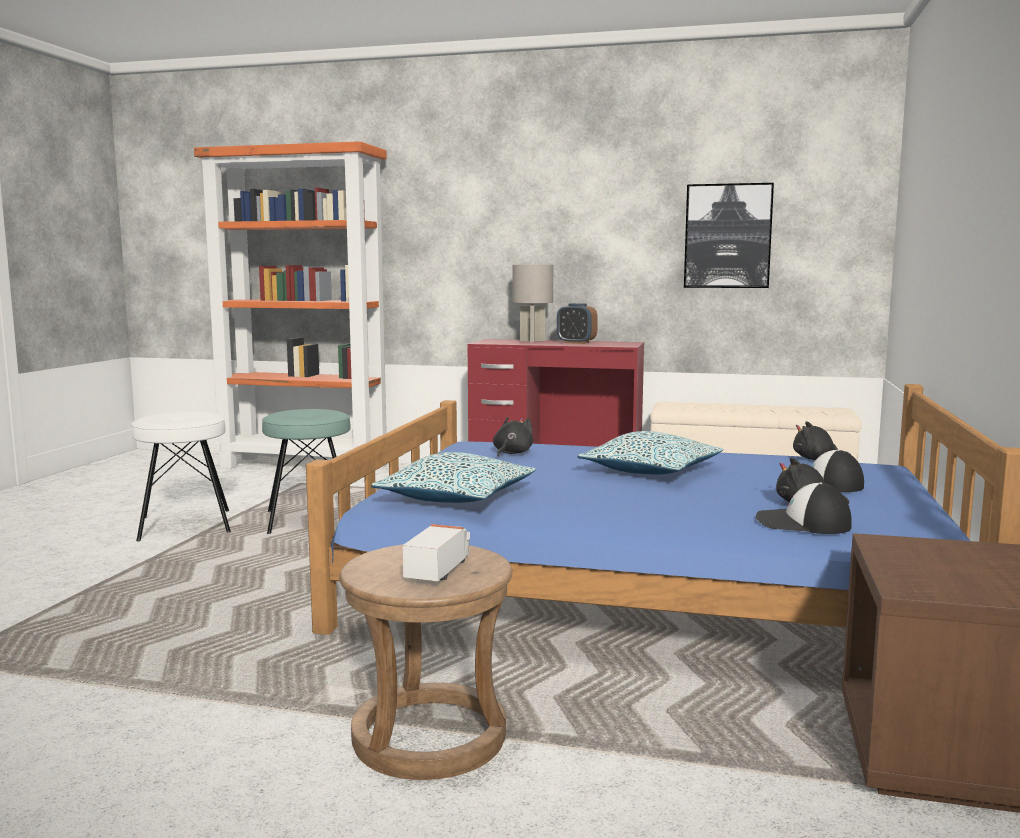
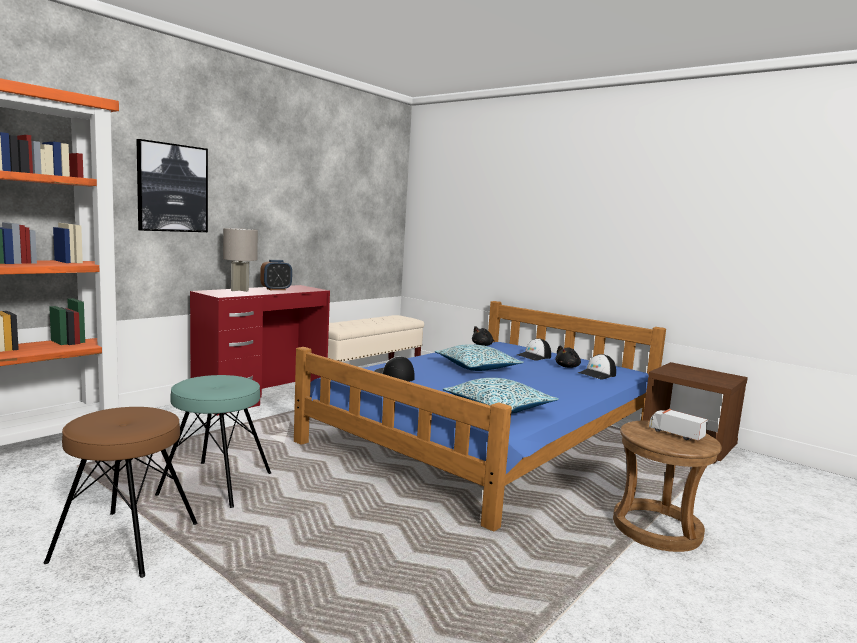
camera: 65 degrees left, 0 degrees up
white stool [132,412,231,541] -> brown stool [43,407,198,578]
black plush toy [493,417,533,456] -> cap [374,356,415,382]
picture [684,183,774,288] -> picture moved to [136,139,208,232]

